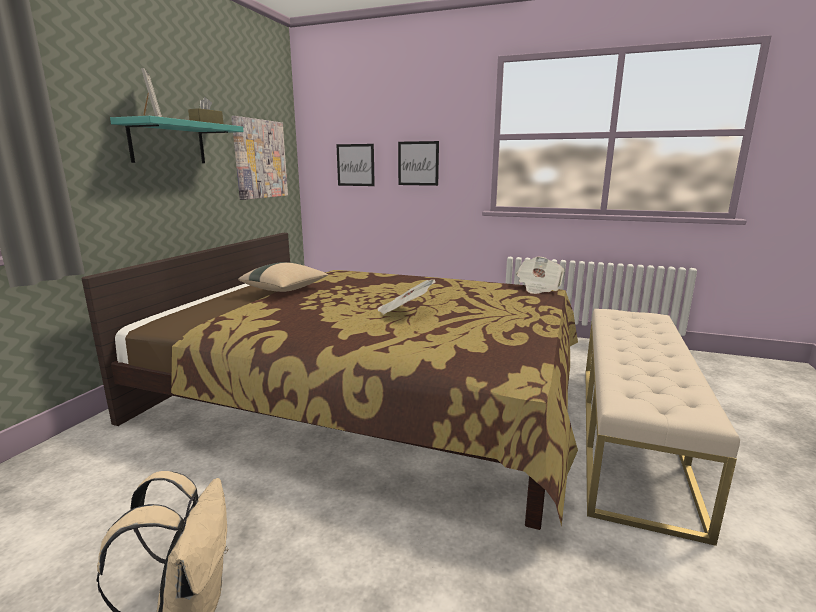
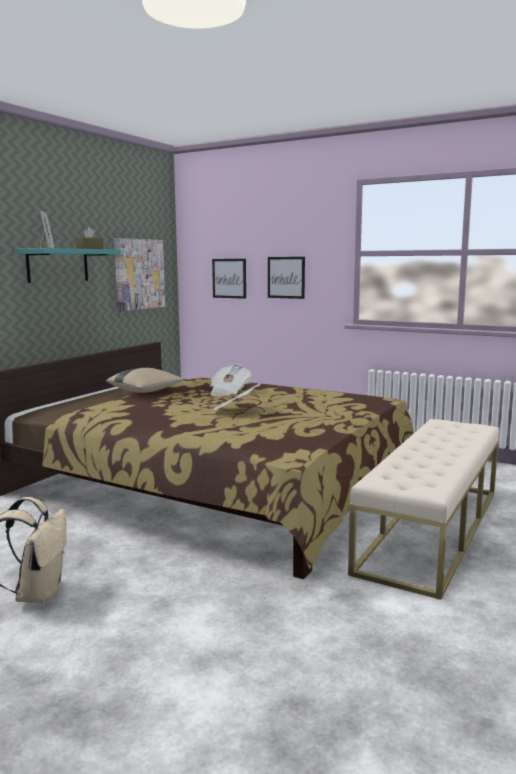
camera: 10 degrees right, 5 degrees down
newspaper [516,257,565,294] -> newspaper moved to [210,364,251,396]

